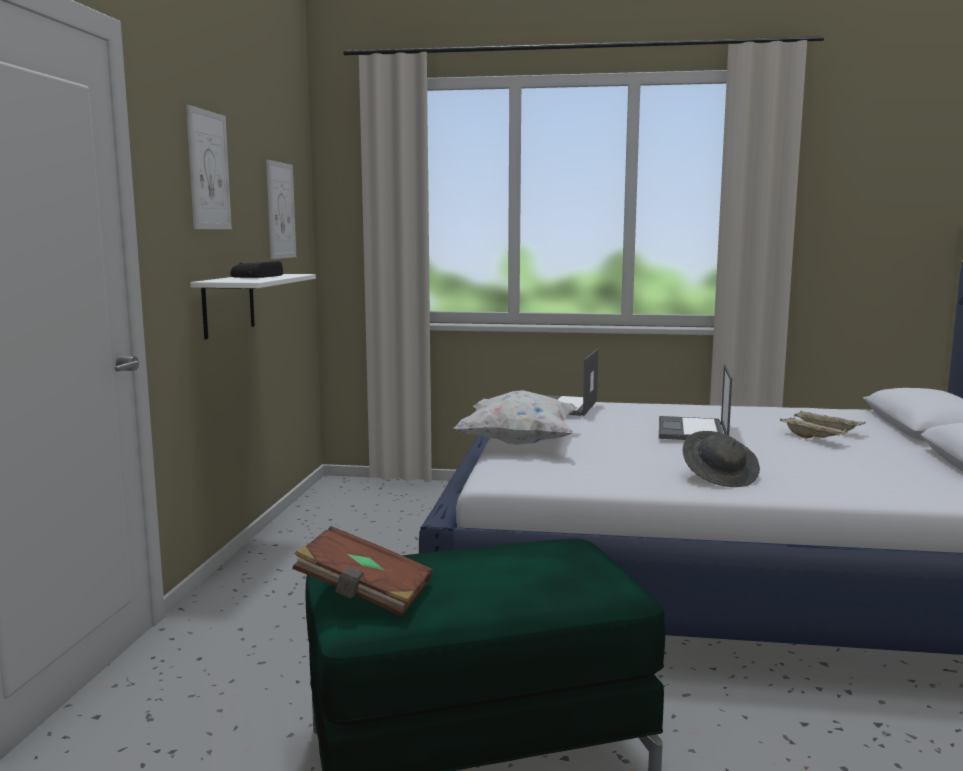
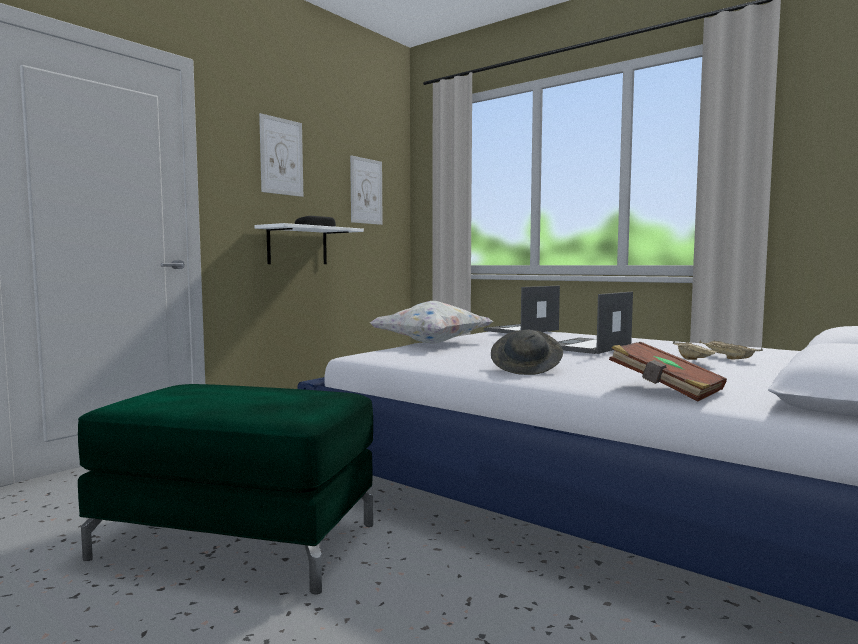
camera: 30 degrees right, 5 degrees down
brown book [292,526,433,617] -> brown book moved to [609,342,727,402]

